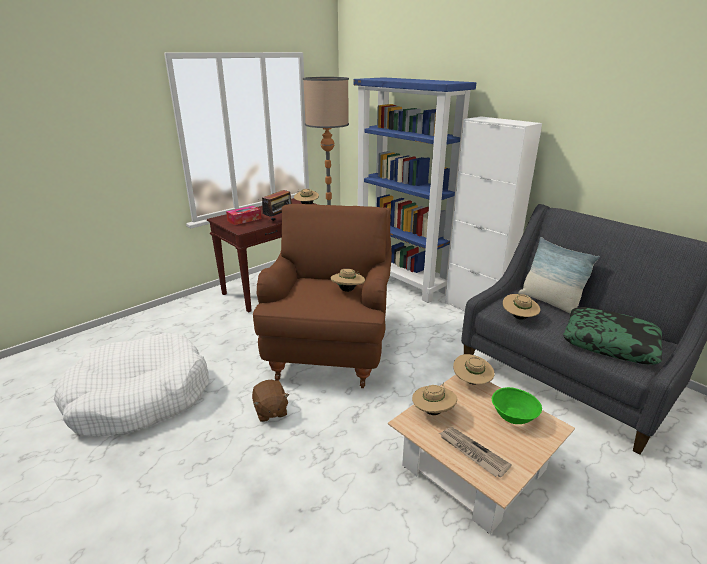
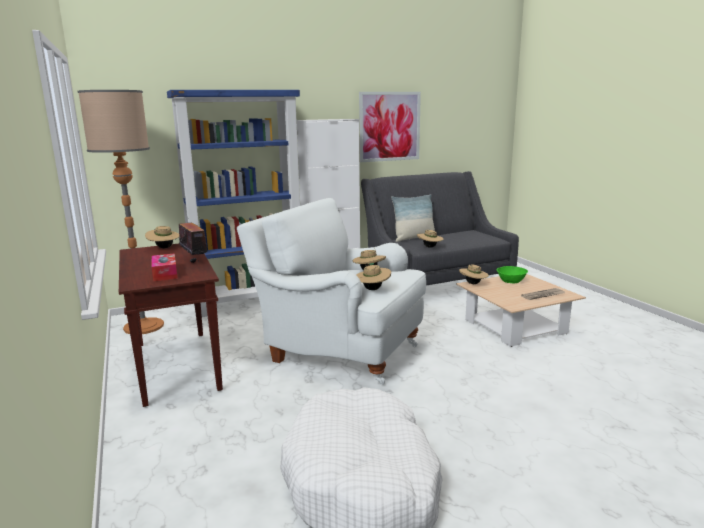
camera: 70 degrees left, 10 degrees down
brown plush toy [252,380,289,422] -> none
brown armchair [253,204,392,388] -> white armchair [237,198,426,385]
beige hat [412,383,457,415] -> beige hat moved to [356,263,391,290]
pillow [563,307,662,365] -> none
none -> picture [359,92,421,162]

